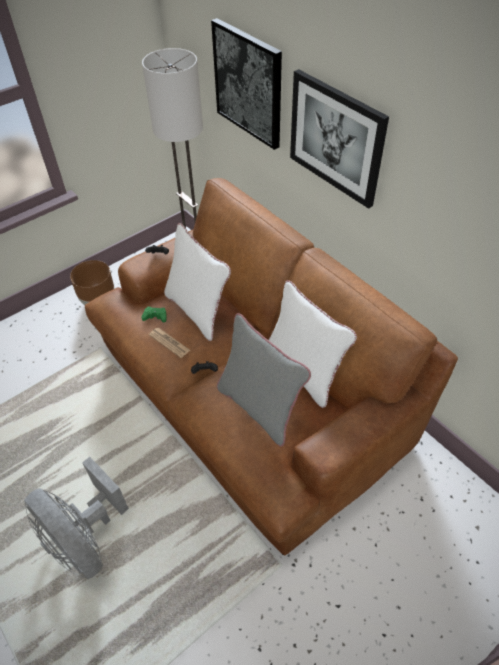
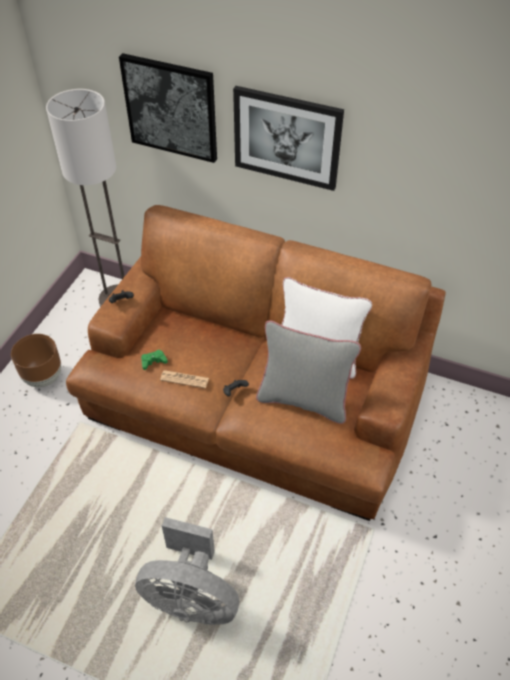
camera: 30 degrees left, 0 degrees up
white pillow [164,223,231,341] -> none

